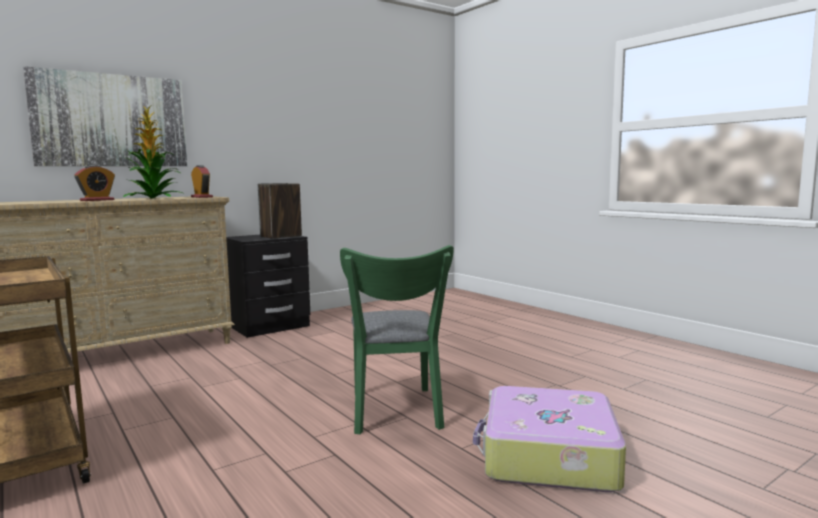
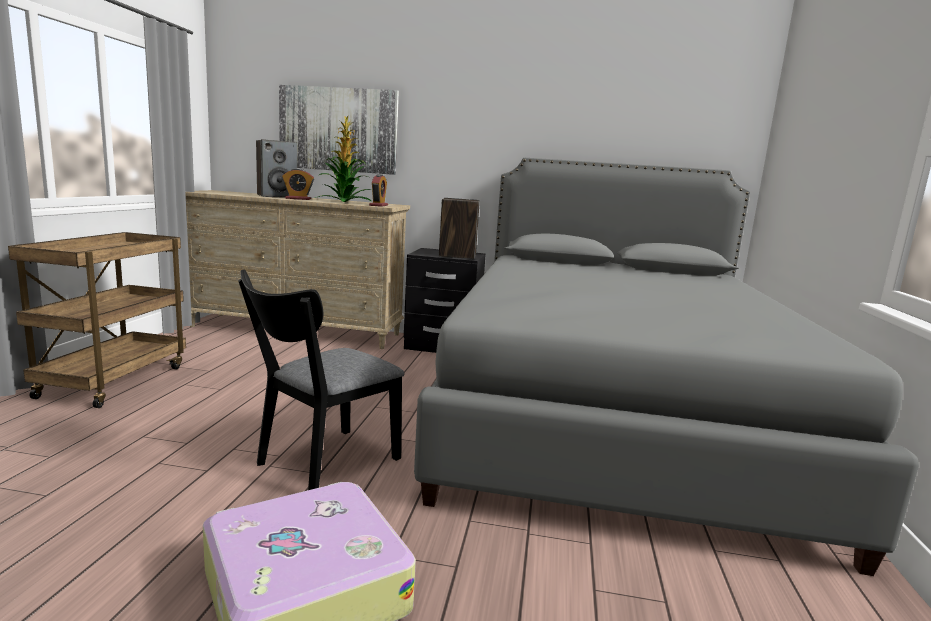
camera: 45 degrees right, 5 degrees up
green chair [340,245,454,434] -> black chair [238,269,404,490]
none -> speaker [256,139,297,198]
none -> grey bed [414,158,919,576]

